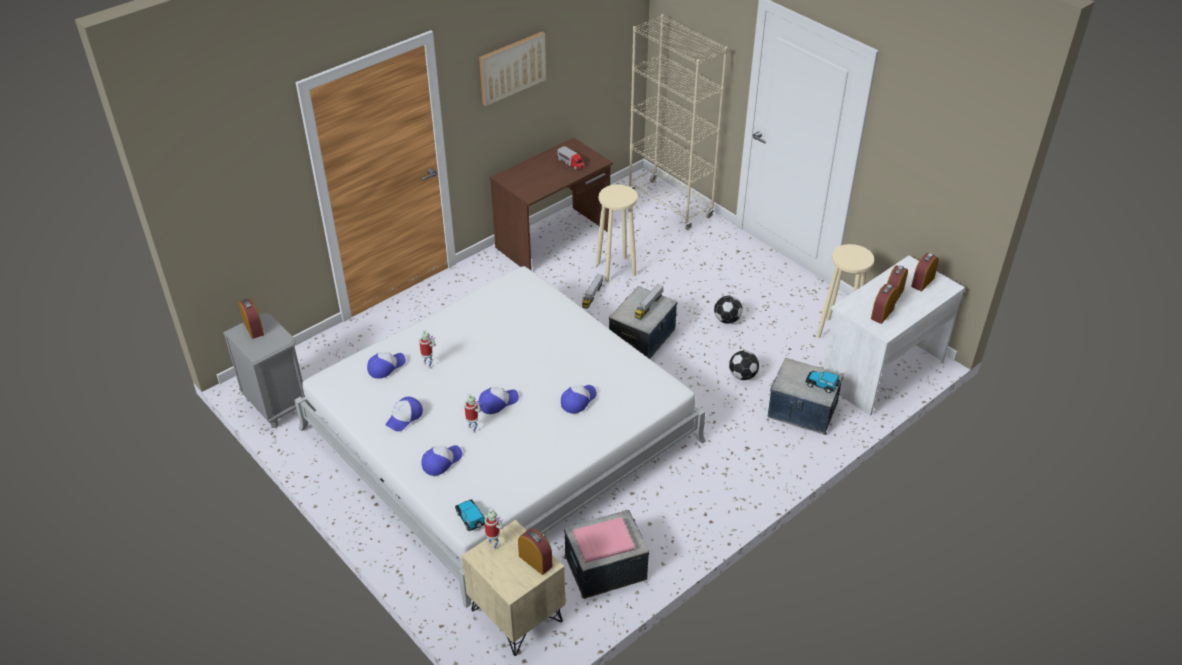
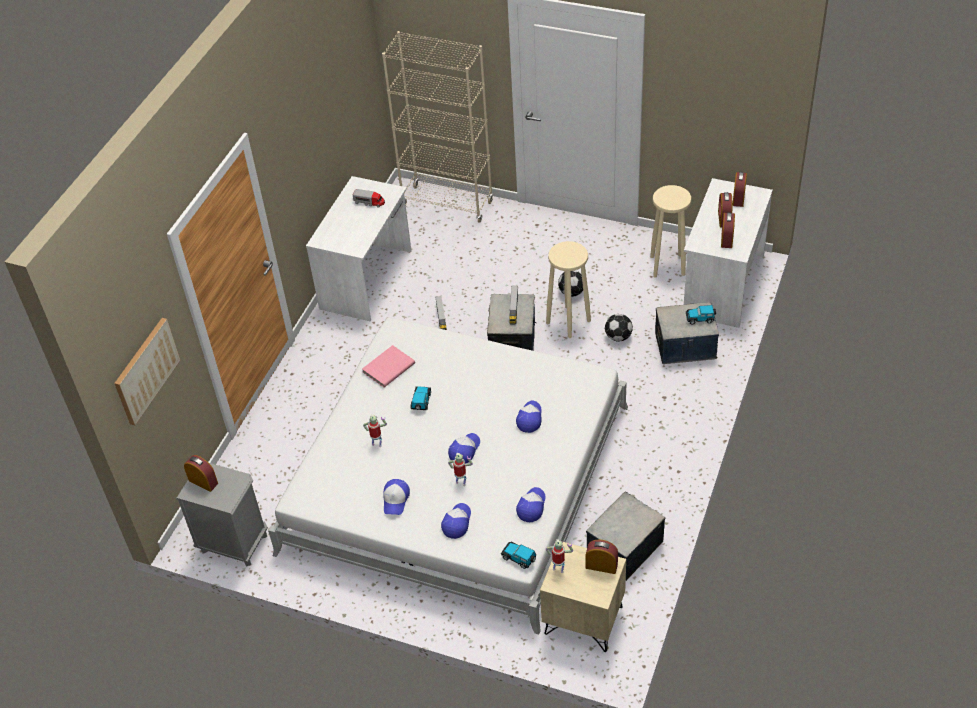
camera: 25 degrees left, 5 degrees up
cap [367,352,406,379] -> cap moved to [516,487,545,522]
picture [479,32,546,106] -> picture moved to [114,318,180,425]
brown desk [490,138,613,271] -> white desk [306,176,412,321]
pink book [573,517,635,563] -> pink book moved to [362,345,415,387]
beige stool [596,184,638,282] -> beige stool moved to [546,241,591,338]
none -> toy car [411,386,431,410]

